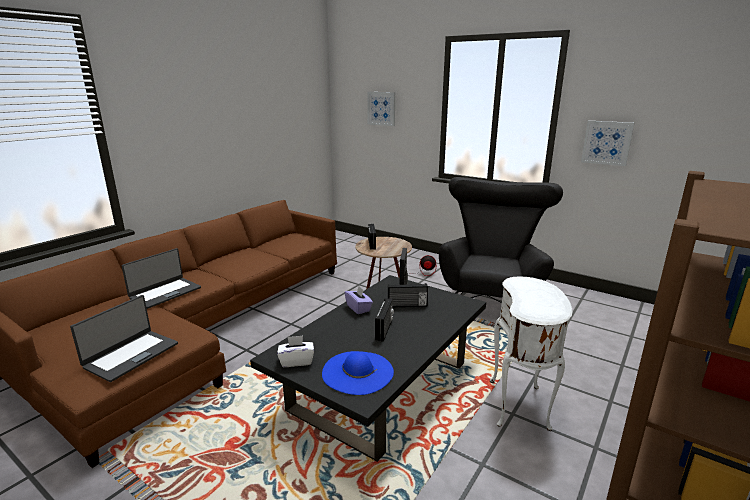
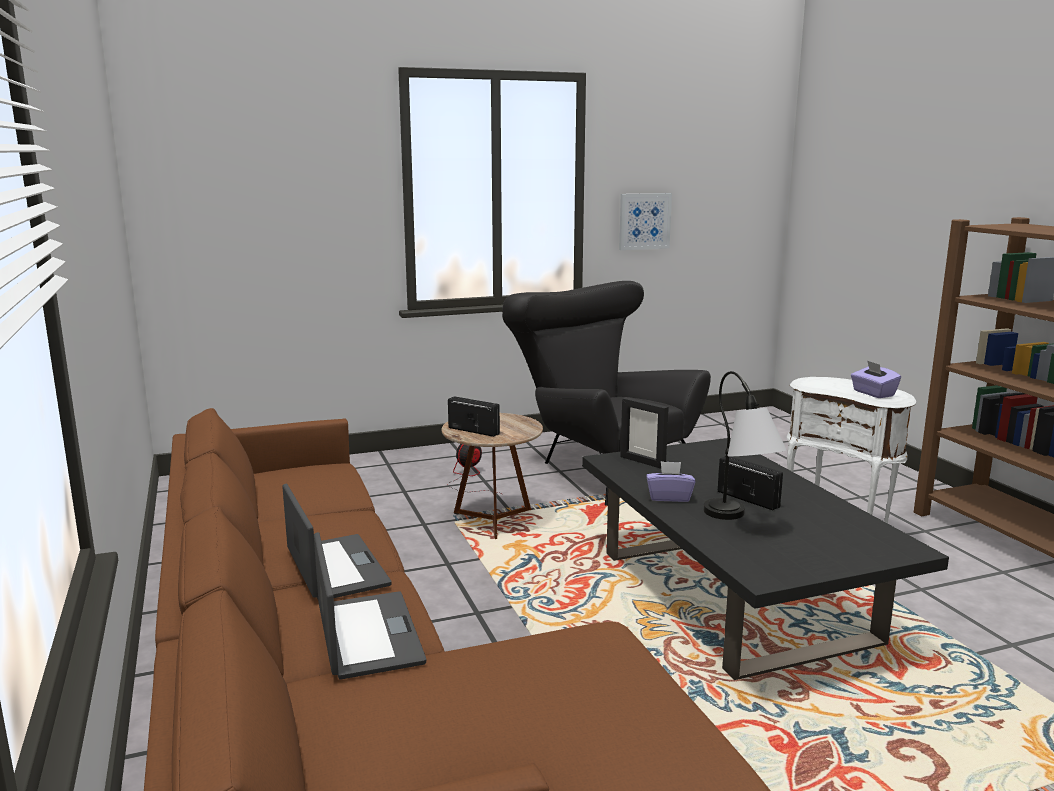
camera: 55 degrees left, 5 degrees down
laptop [70,295,178,382] -> laptop moved to [282,484,392,599]
white tissue box [277,335,314,367] -> none
blue hat [322,351,394,395] -> none
picture [367,92,395,126] -> none
radio [388,283,428,307] -> none
none -> table lamp [704,371,786,520]
none -> purple tissue box [851,360,901,398]

